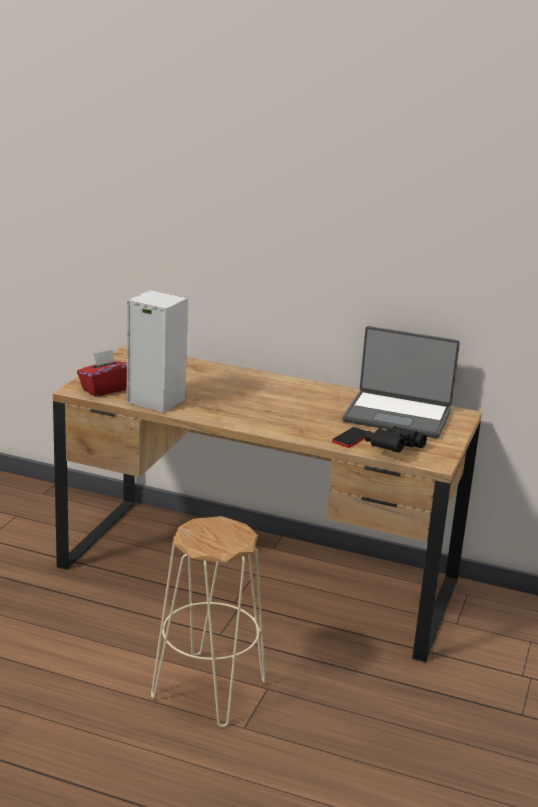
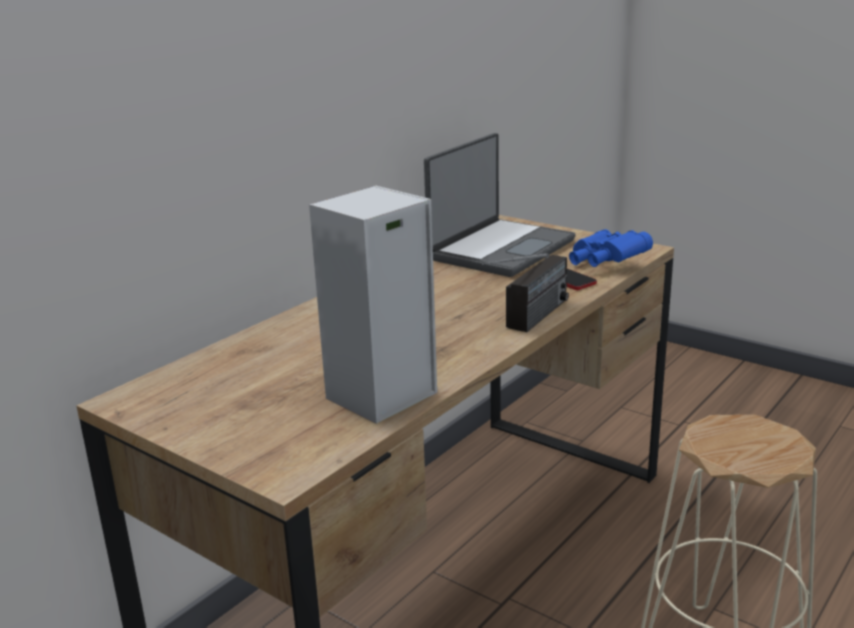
camera: 70 degrees left, 0 degrees up
red tissue box [77,349,127,397] -> none
black binoculars [365,426,427,452] -> blue binoculars [569,229,653,267]
none -> radio [482,253,569,332]

